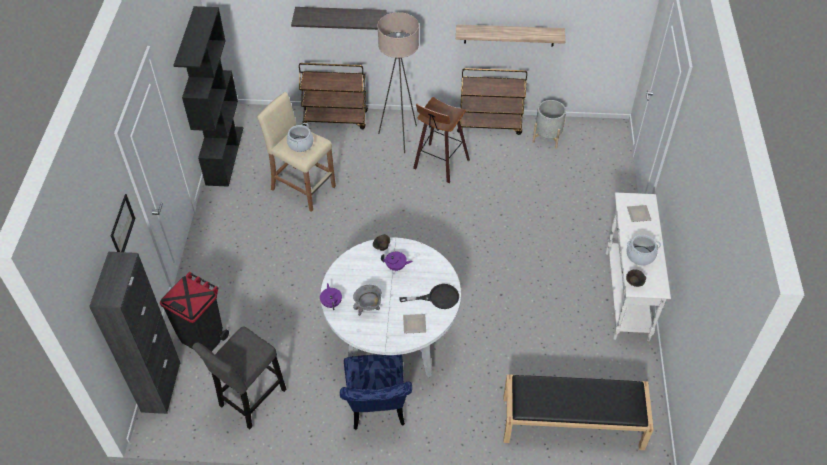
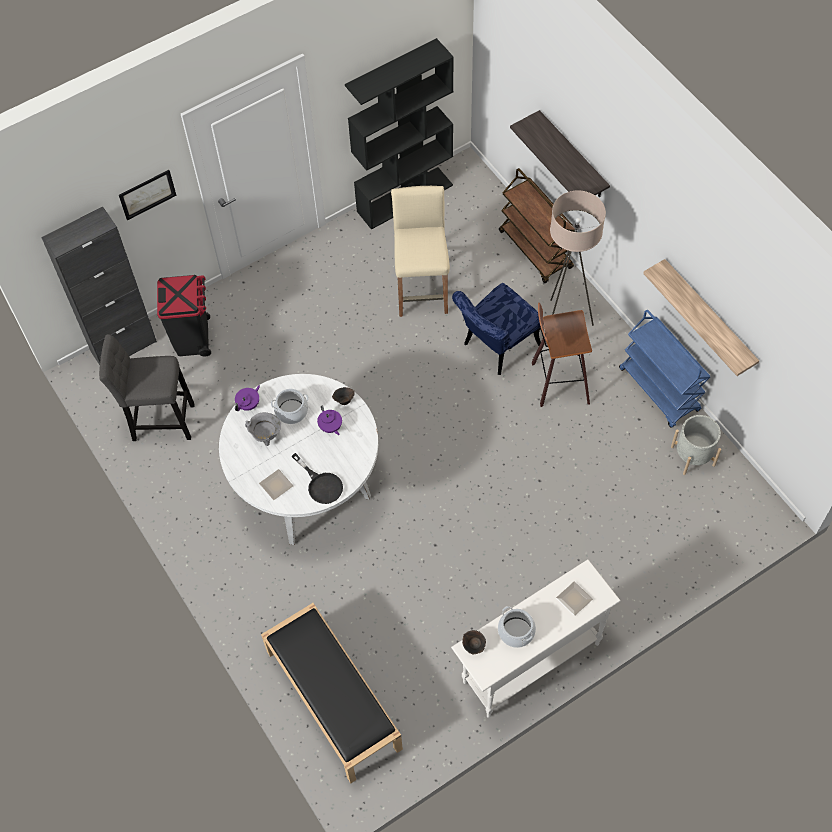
camera: 55 degrees right, 10 degrees up
cooking pot [287,123,313,152] -> cooking pot moved to [271,389,309,424]
blue chair [340,354,412,430] -> blue chair moved to [452,283,541,375]
brown cart [457,68,527,135] -> blue cart [619,310,710,428]

